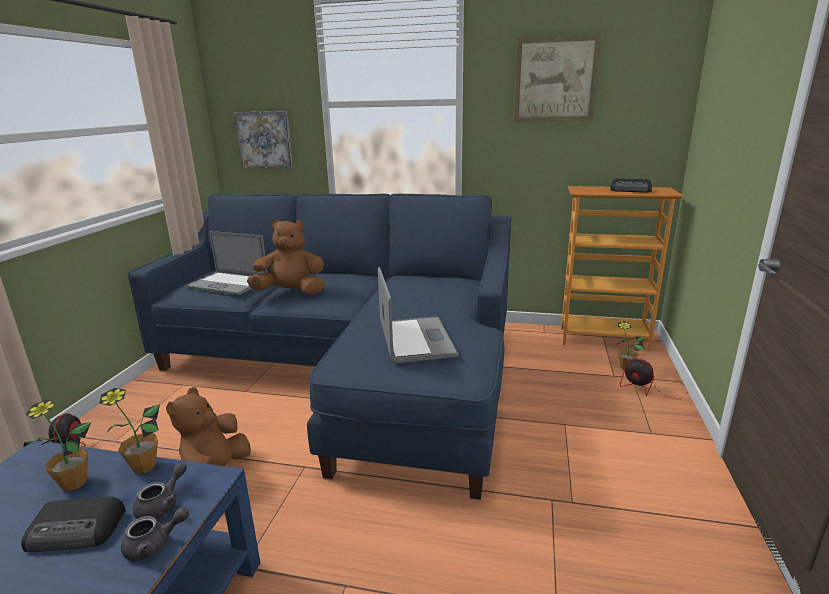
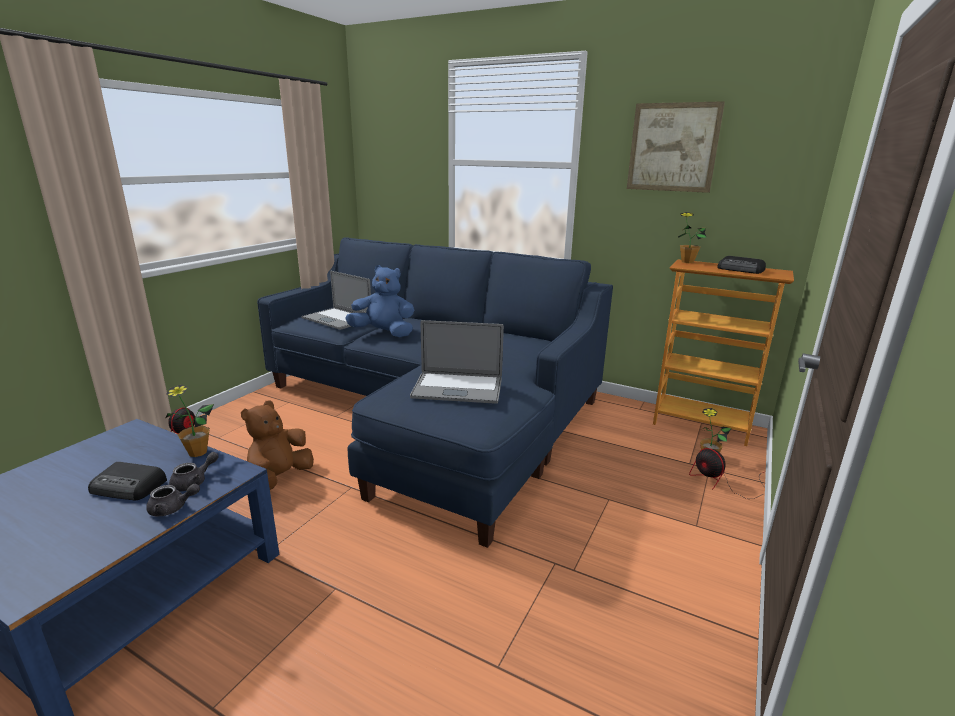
camera: 15 degrees right, 0 degrees up
potted plant [23,399,91,491] -> potted plant moved to [678,212,706,263]
picture [234,111,293,169] -> none
brown plush toy [247,219,325,294] -> blue plush toy [345,265,414,337]
laptop [378,267,459,363] -> laptop turned 90 degrees clockwise [410,320,504,404]

